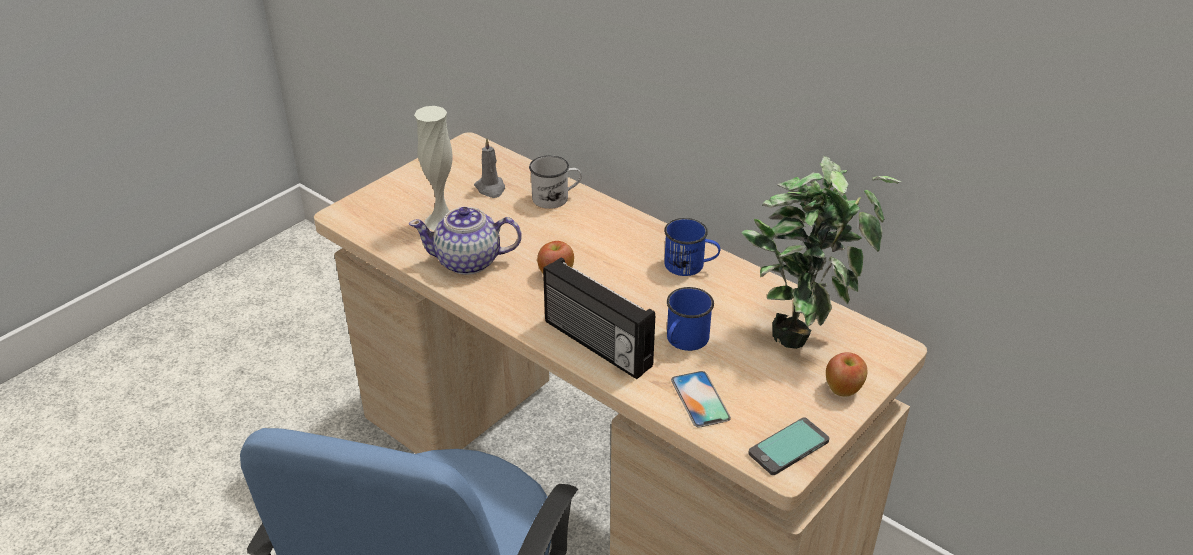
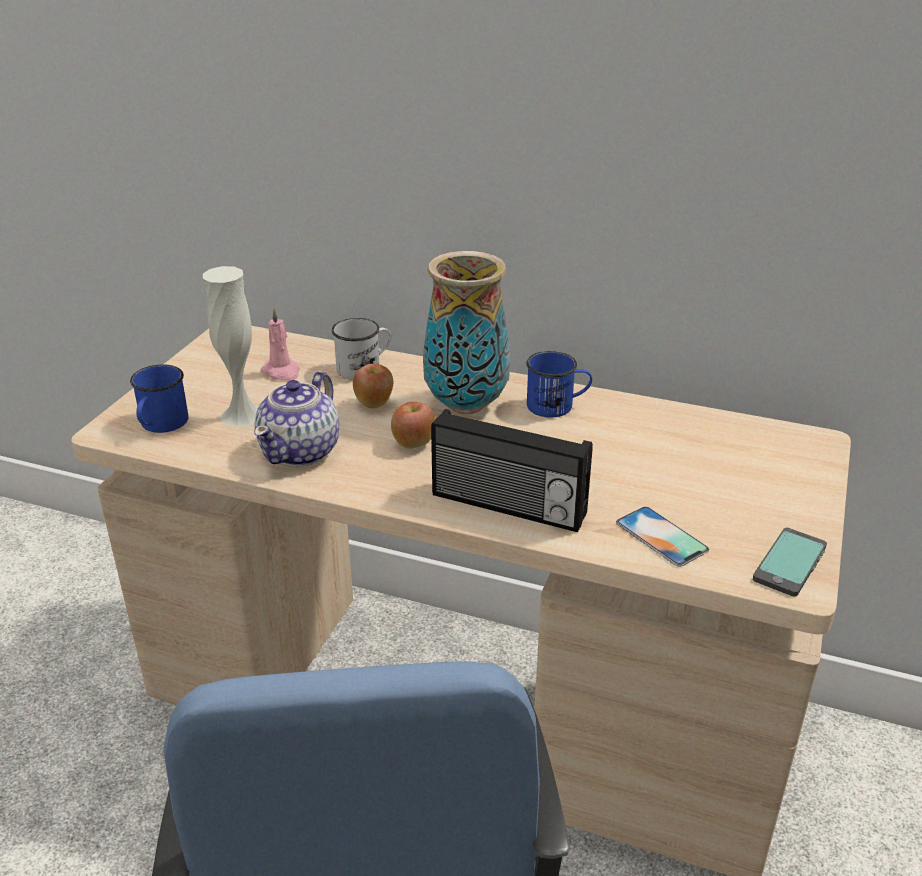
camera: 20 degrees left, 5 degrees down
teapot [409,207,522,275] -> teapot turned 45 degrees counterclockwise [254,371,339,466]
grey candle [474,138,505,198] -> pink candle [261,308,300,381]
blue mug [667,287,714,351] -> blue mug moved to [130,364,189,433]
potted plant [742,155,901,349] -> none
apple [826,352,867,396] -> apple moved to [353,364,393,408]
none -> vase [423,251,510,414]

